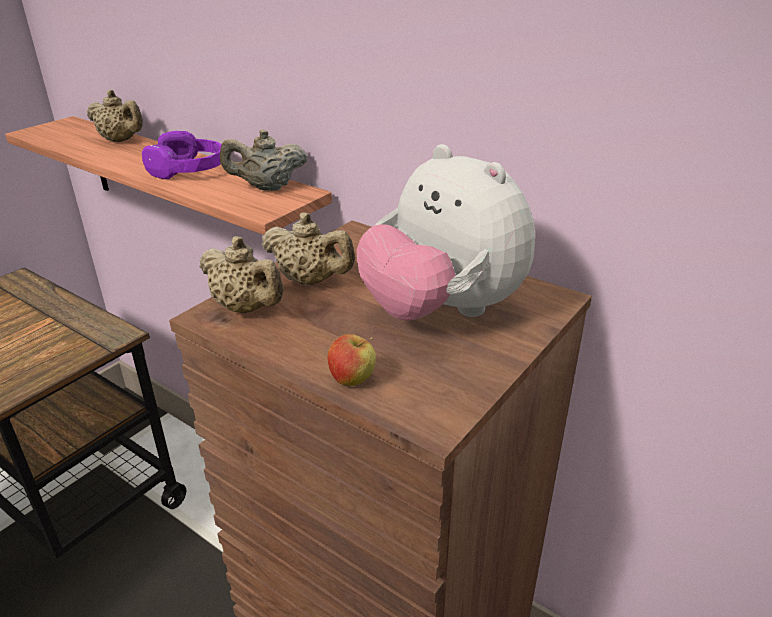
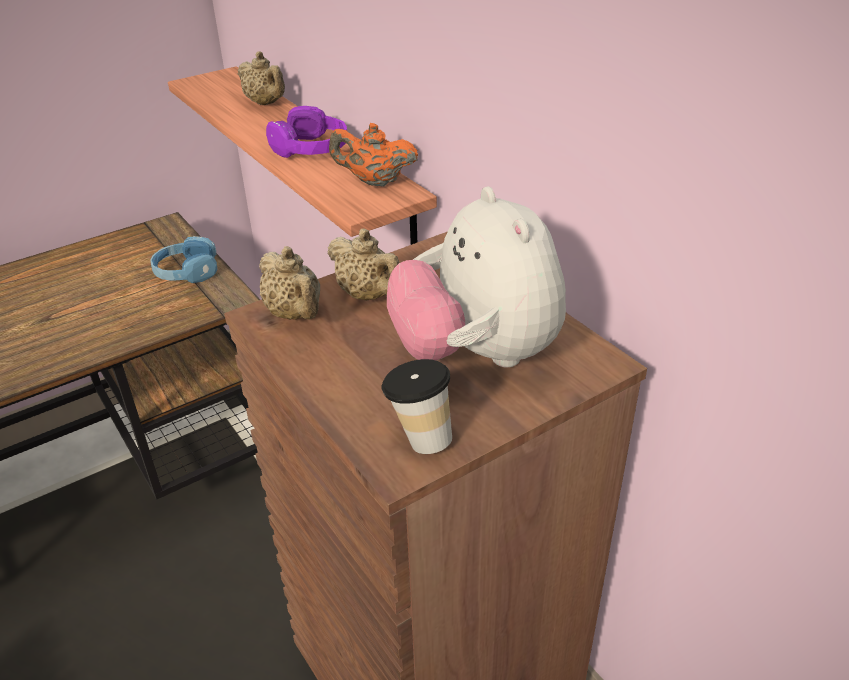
camera: 20 degrees right, 5 degrees up
beige teapot [220,129,308,191] -> orange teapot [329,123,418,187]
apple [328,334,376,386] -> none
none -> blue headphones [150,236,217,283]
none -> cup [382,359,452,454]

